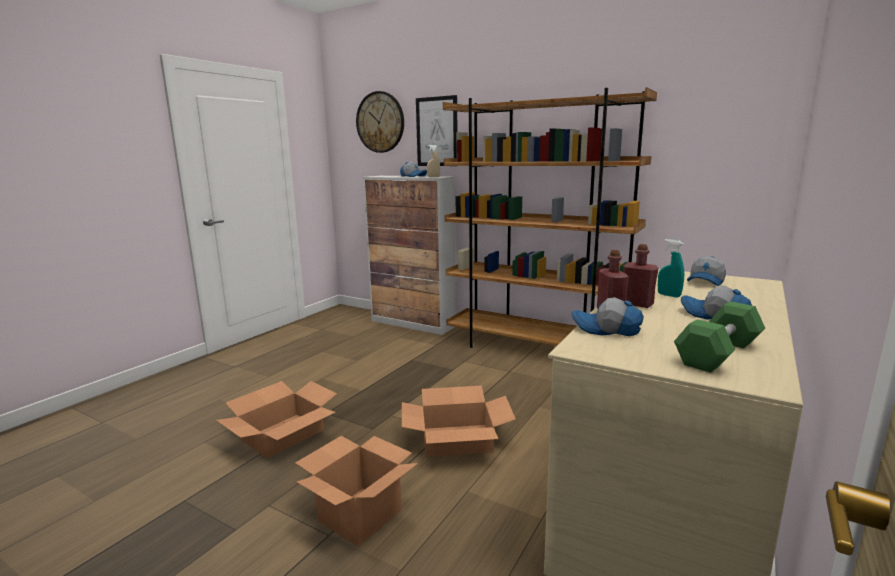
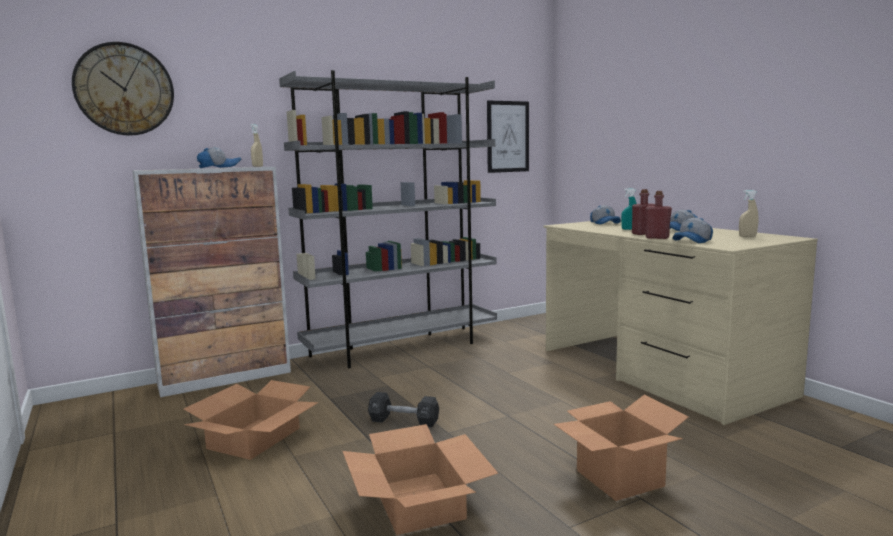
camera: 60 degrees left, 5 degrees down
cardboard box [402,386,516,457] -> cardboard box moved to [184,380,319,460]
picture [416,95,457,166] -> picture moved to [487,100,529,173]
brown bookcase [443,87,657,348] -> grey bookcase [279,70,497,368]
green dumbbell [674,301,765,373] -> beige spray bottle [739,190,758,237]
none -> black dumbbell [368,392,439,428]

